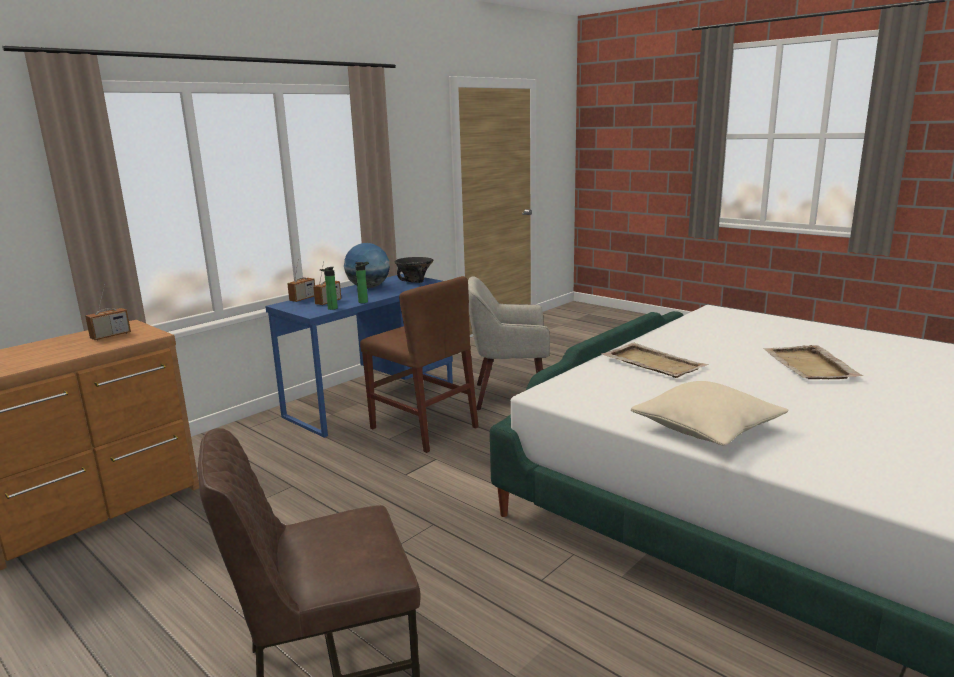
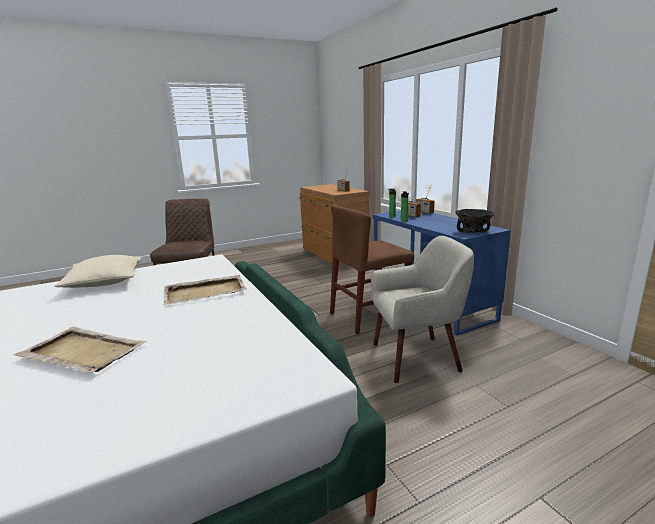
camera: 110 degrees right, 0 degrees up
globe [344,243,390,288] -> none
beige armchair [468,276,550,410] -> beige armchair turned 60 degrees clockwise [371,236,474,383]

